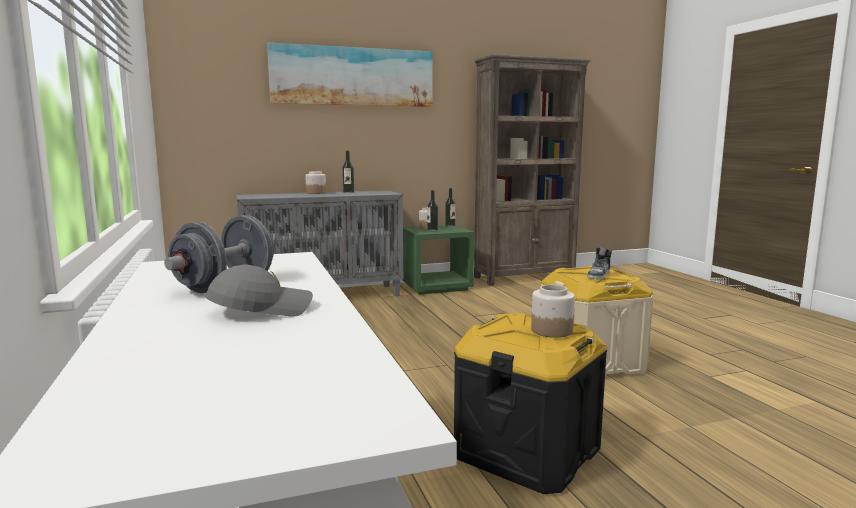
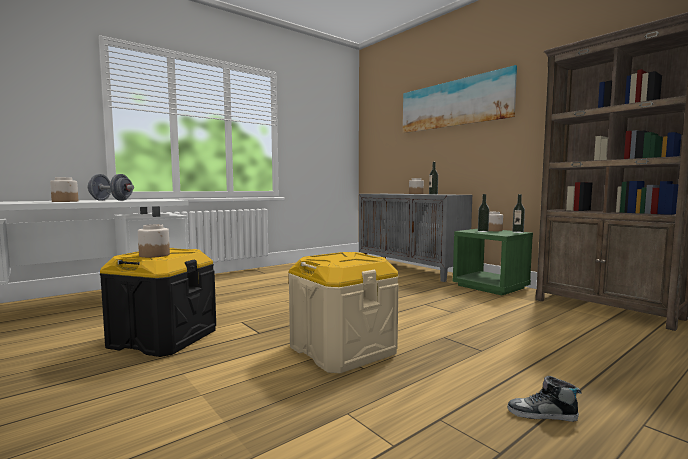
camera: 70 degrees right, 5 degrees down
grey cap [206,264,313,317] -> jar [50,177,78,202]
shoe [587,247,612,280] -> shoe moved to [508,376,581,422]

